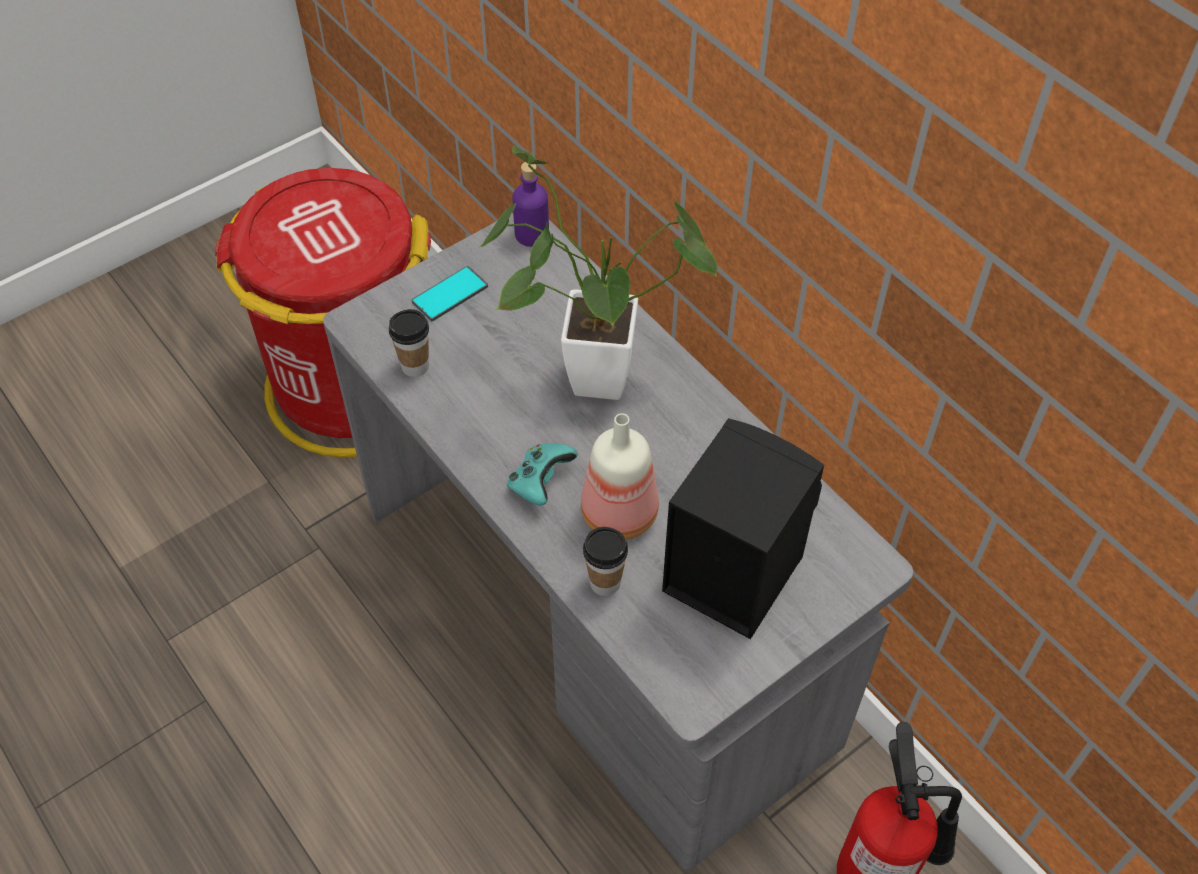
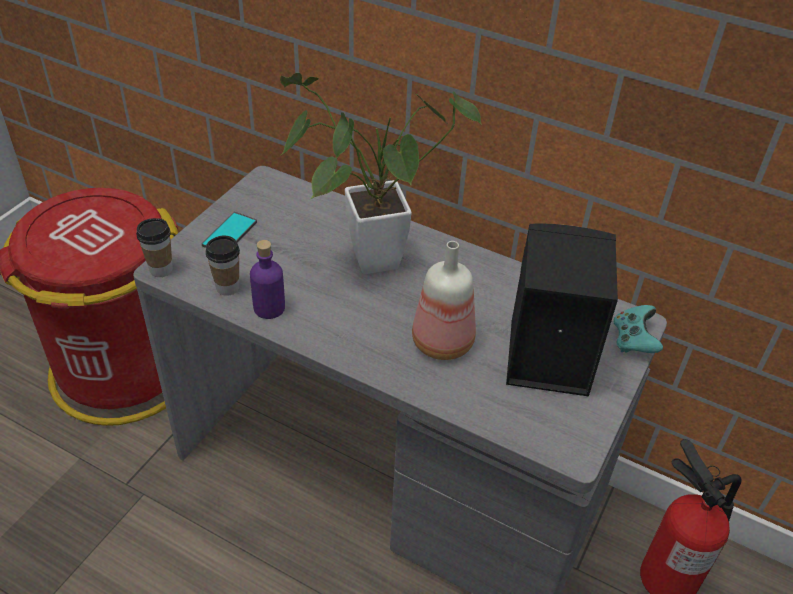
camera: 25 degrees left, 10 degrees down
turquoise game controller [507,443,578,505] -> turquoise game controller moved to [613,305,663,353]
purple bottle [513,162,549,247] -> purple bottle moved to [250,240,285,319]
cup [583,527,628,596] -> cup moved to [136,218,173,277]

